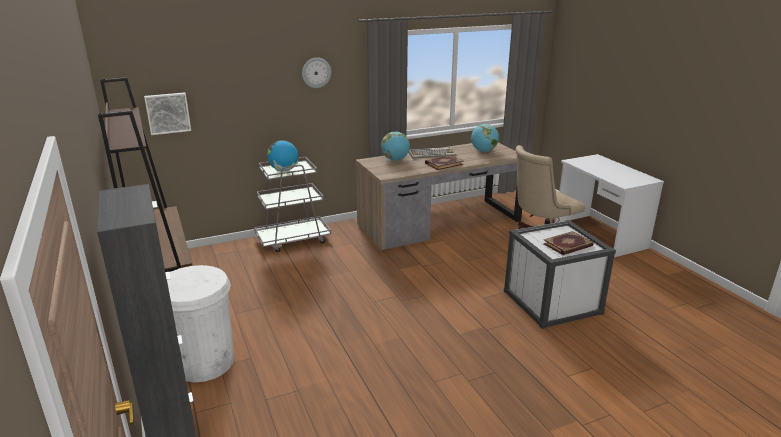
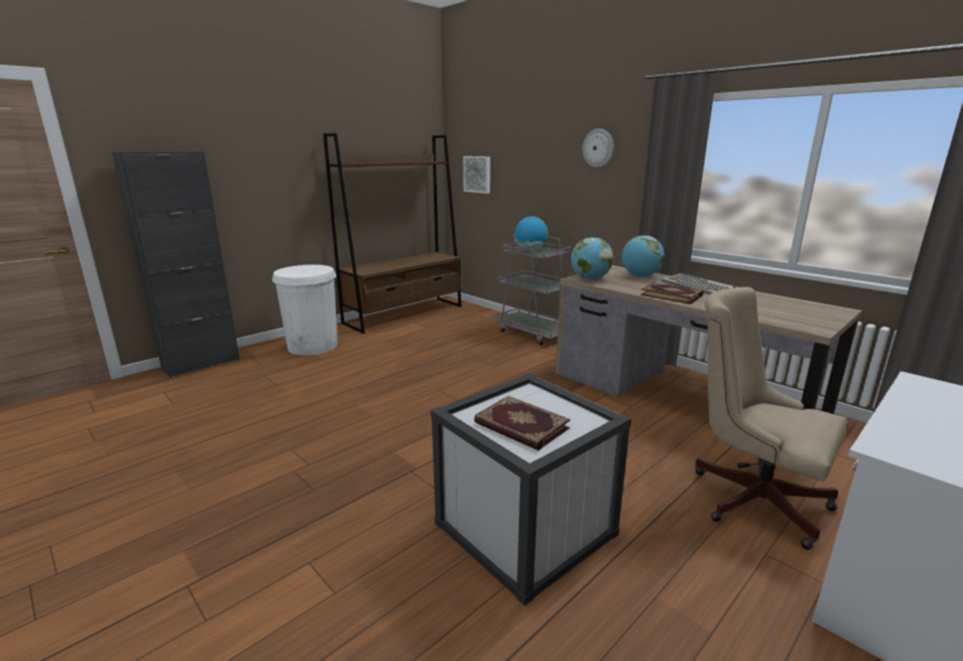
camera: 70 degrees right, 5 degrees down
globe [471,124,499,152] -> globe moved to [571,237,613,280]

